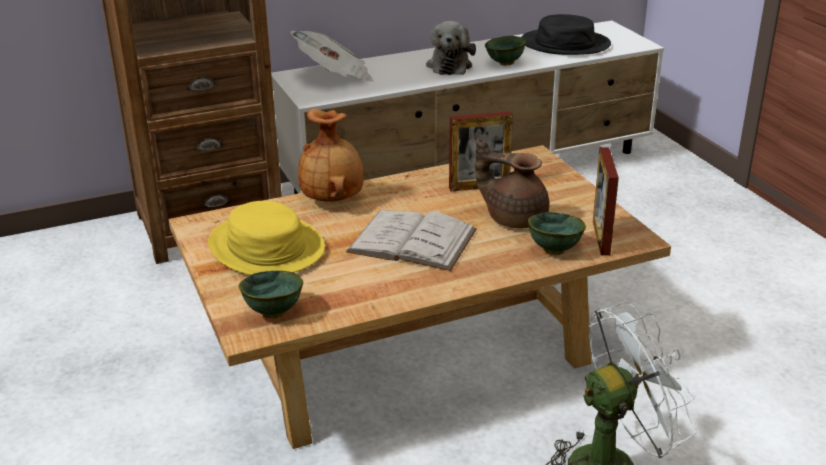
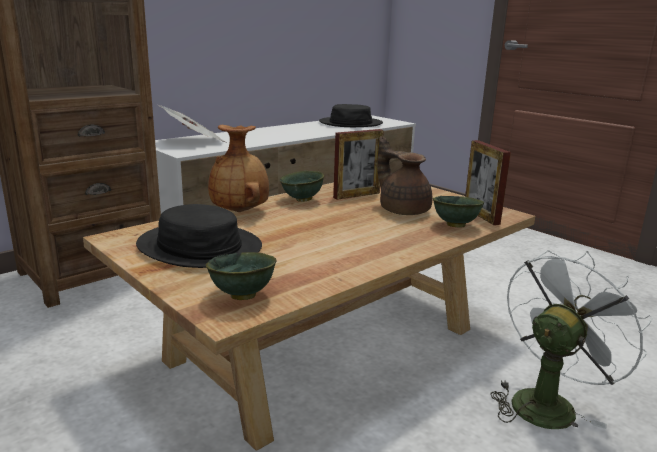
camera: 20 degrees left, 10 degrees down
yellow hat [208,201,325,275] -> black hat [136,204,262,268]
white book [346,210,477,271] -> none
plush toy [426,21,476,75] -> none
brown teapot [475,138,549,229] -> brown teapot turned 45 degrees clockwise [377,136,432,215]
green bowl [485,36,526,66] -> green bowl moved to [280,171,324,202]

